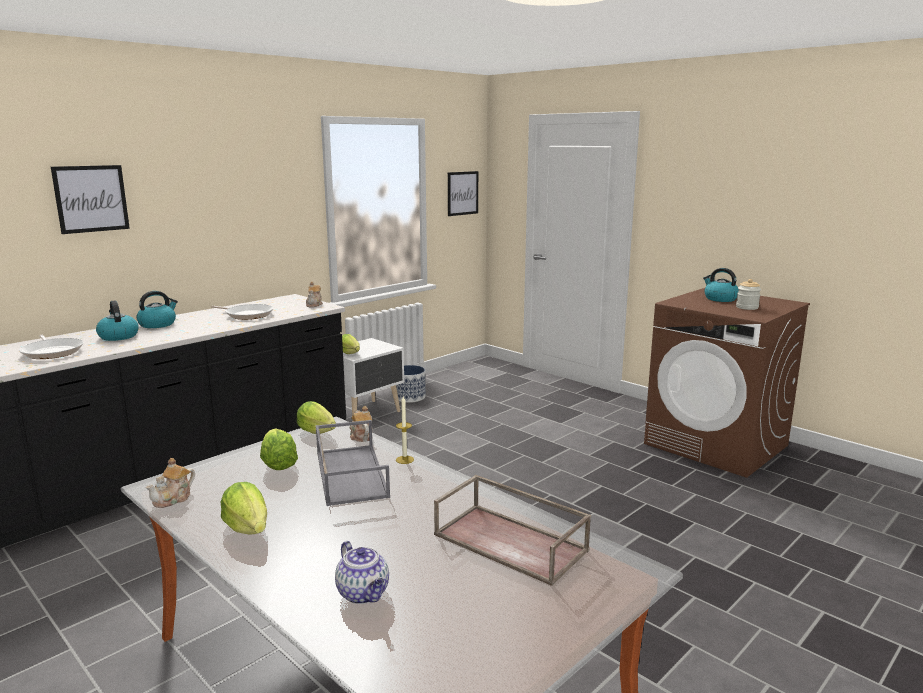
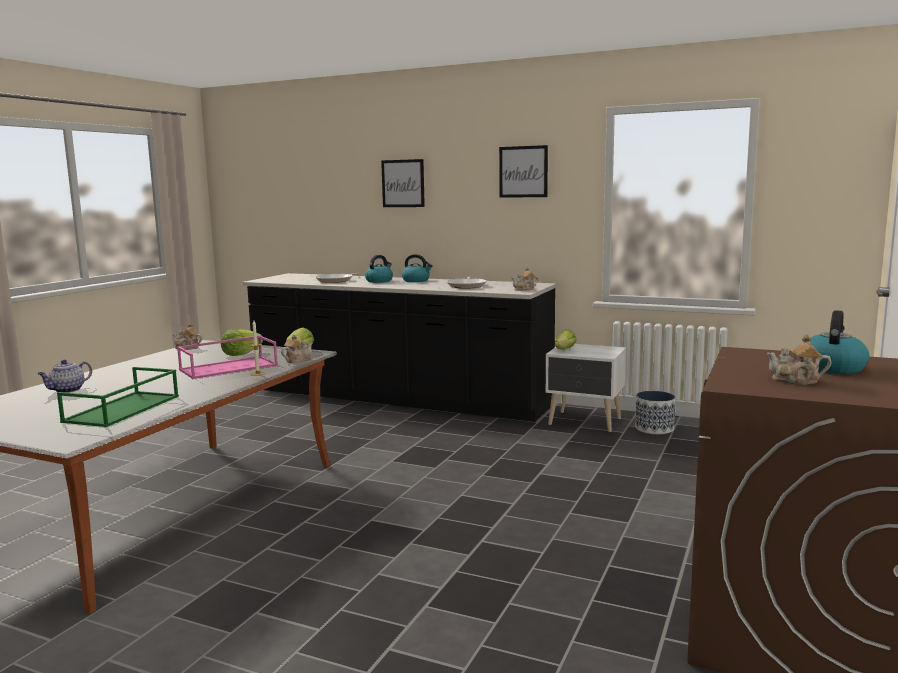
camera: 70 degrees right, 5 degrees down
lettuce [221,482,267,534] -> none
grey tray [316,420,390,506] -> pink tray [177,335,278,379]
brown tray [434,475,591,586] -> green tray [57,367,179,427]
picture [448,171,478,216] -> picture moved to [499,145,548,198]
jar [736,279,761,310] -> teapot [767,334,831,385]

